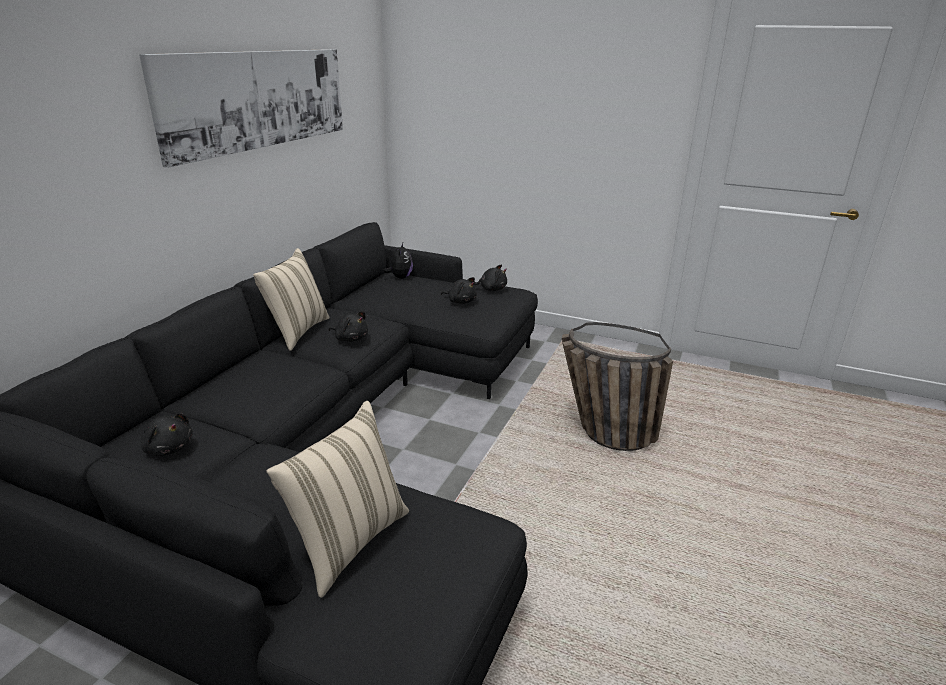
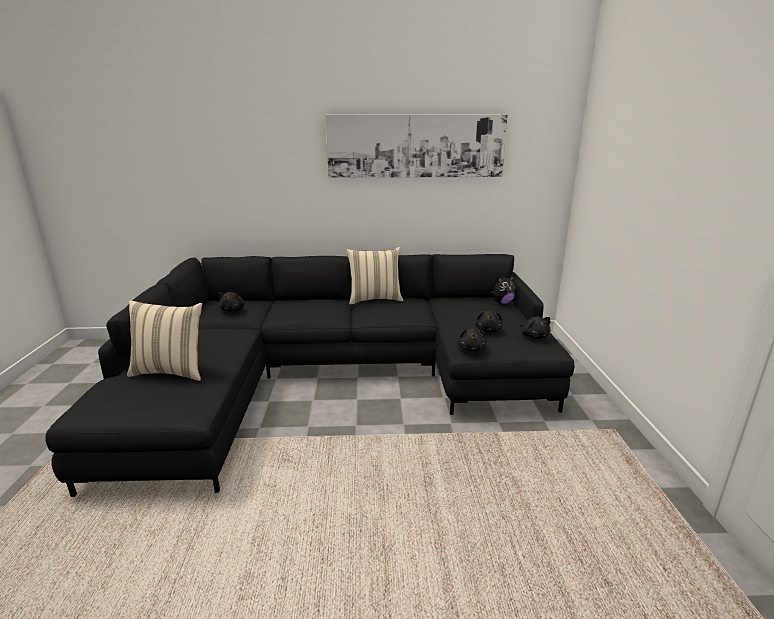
camera: 65 degrees right, 5 degrees down
black plush toy [329,311,368,342] -> black plush toy moved to [457,328,487,352]
basket [562,322,673,451] -> none

